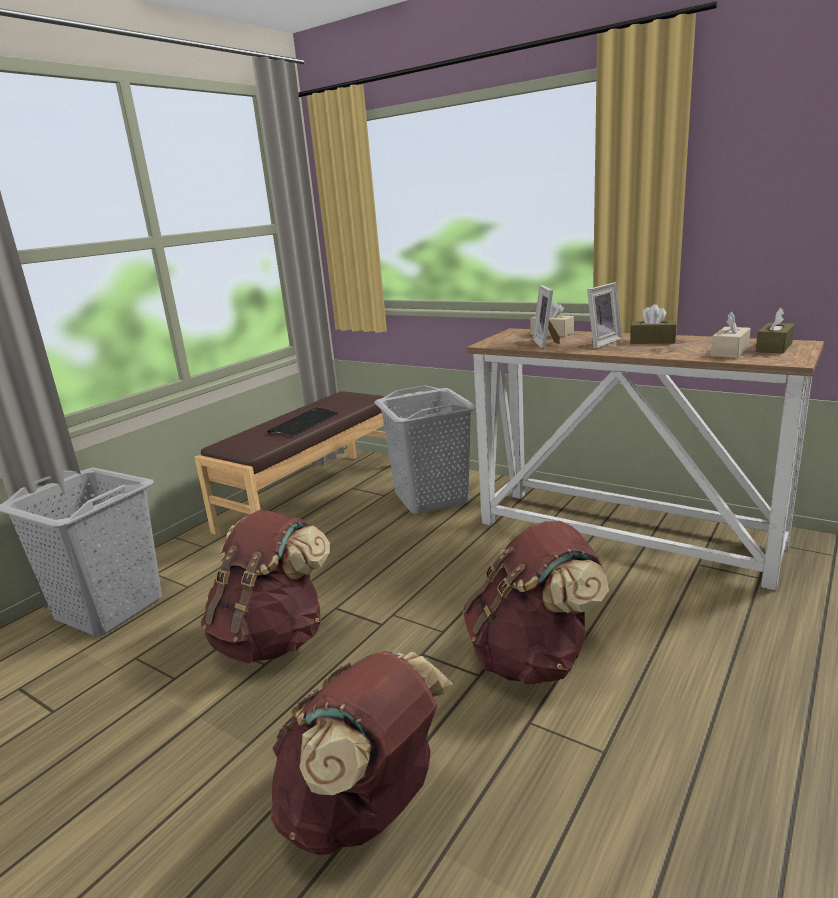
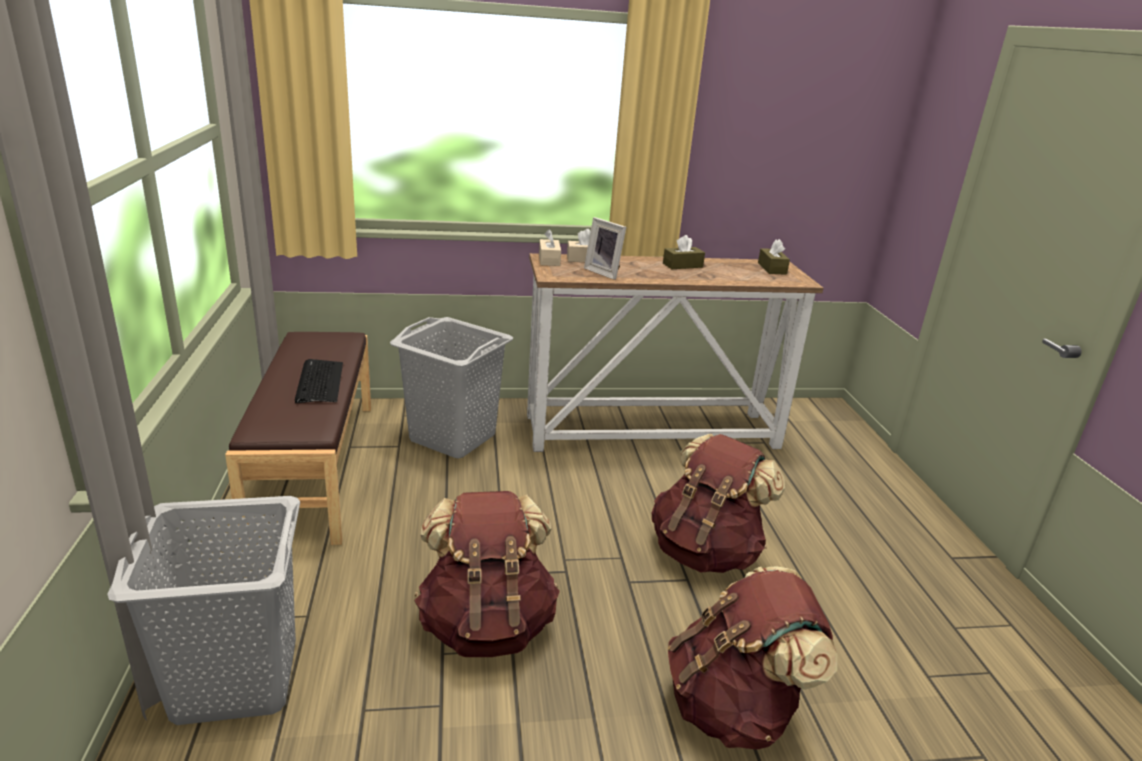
camera: 45 degrees left, 5 degrees up
picture frame [587,282,622,348] -> none
beige tissue box [711,311,751,358] -> beige tissue box moved to [539,229,561,266]

